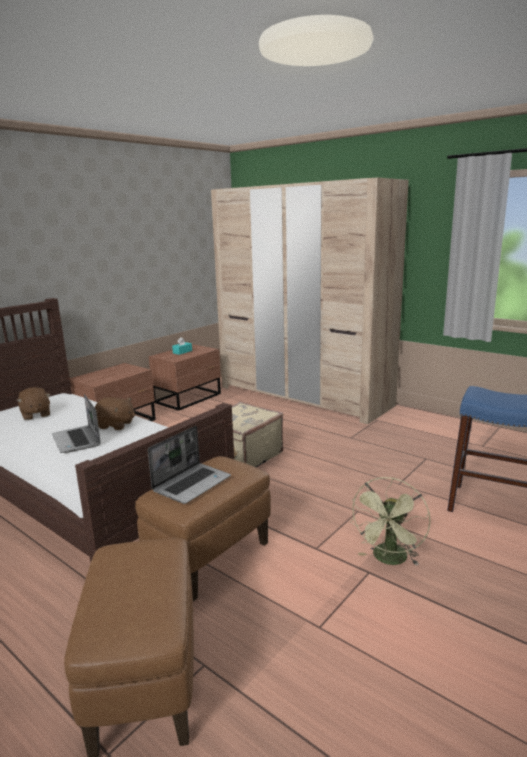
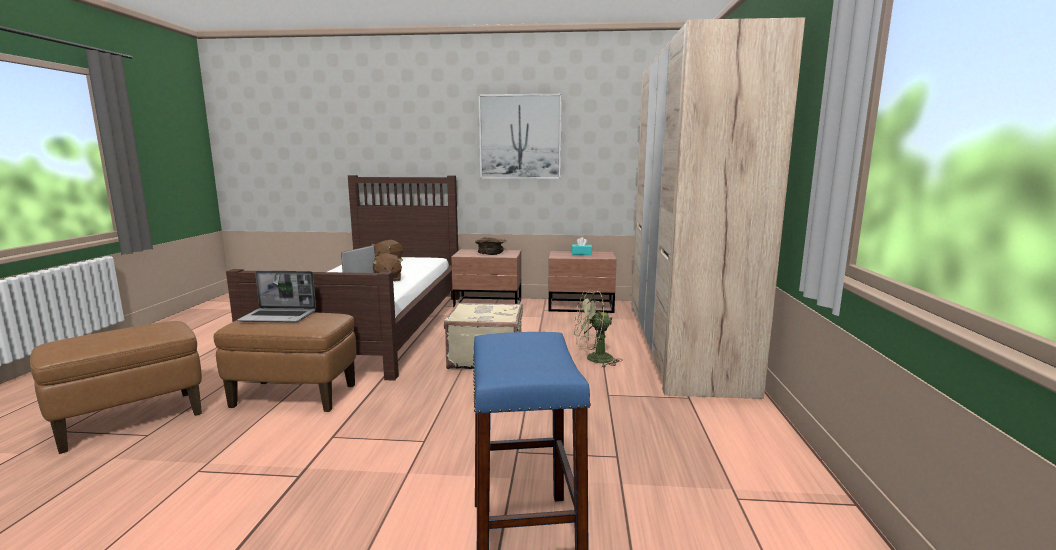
camera: 55 degrees right, 5 degrees down
green fan [350,477,430,565] -> green fan moved to [574,291,620,368]
none -> brown bowl [475,237,507,255]
none -> picture [479,94,562,179]

